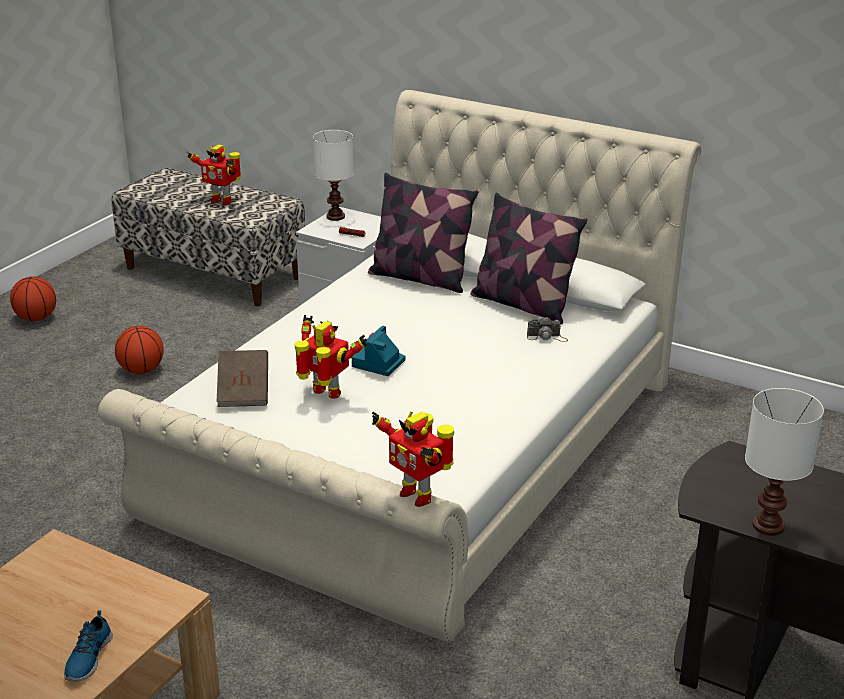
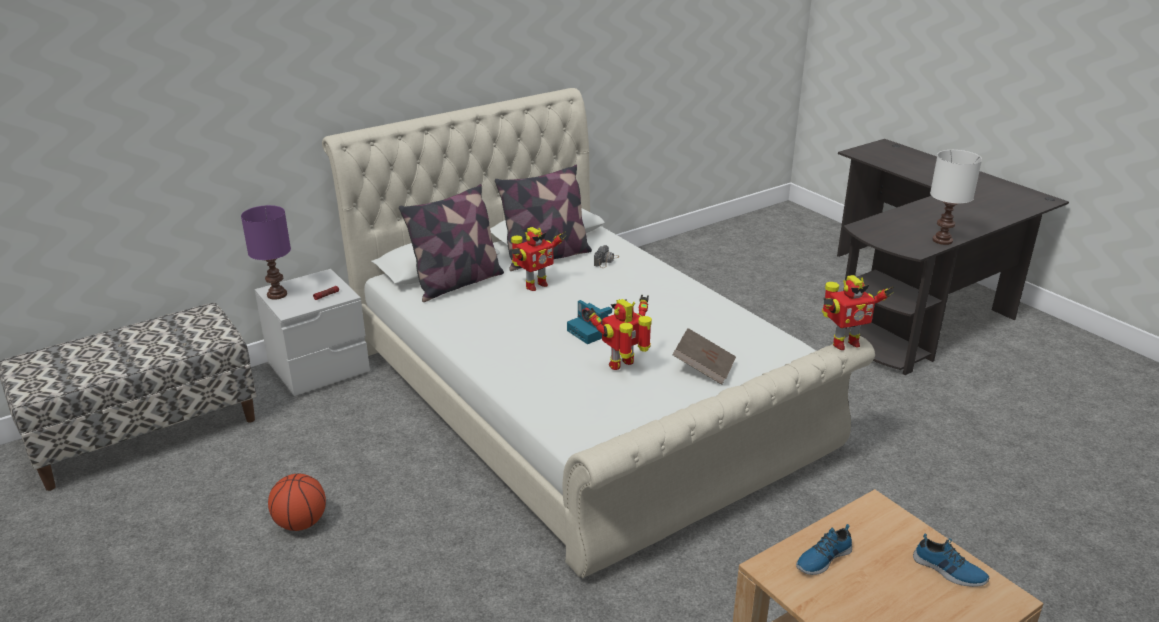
camera: 65 degrees left, 0 degrees up
basketball [10,276,56,321] -> none
toy robot [187,144,241,206] -> toy robot moved to [511,227,566,291]
brown book [217,350,268,407] -> brown book moved to [672,328,736,385]
white table lamp [313,130,354,221] -> purple table lamp [241,205,291,300]
none -> shoe [796,524,852,575]

